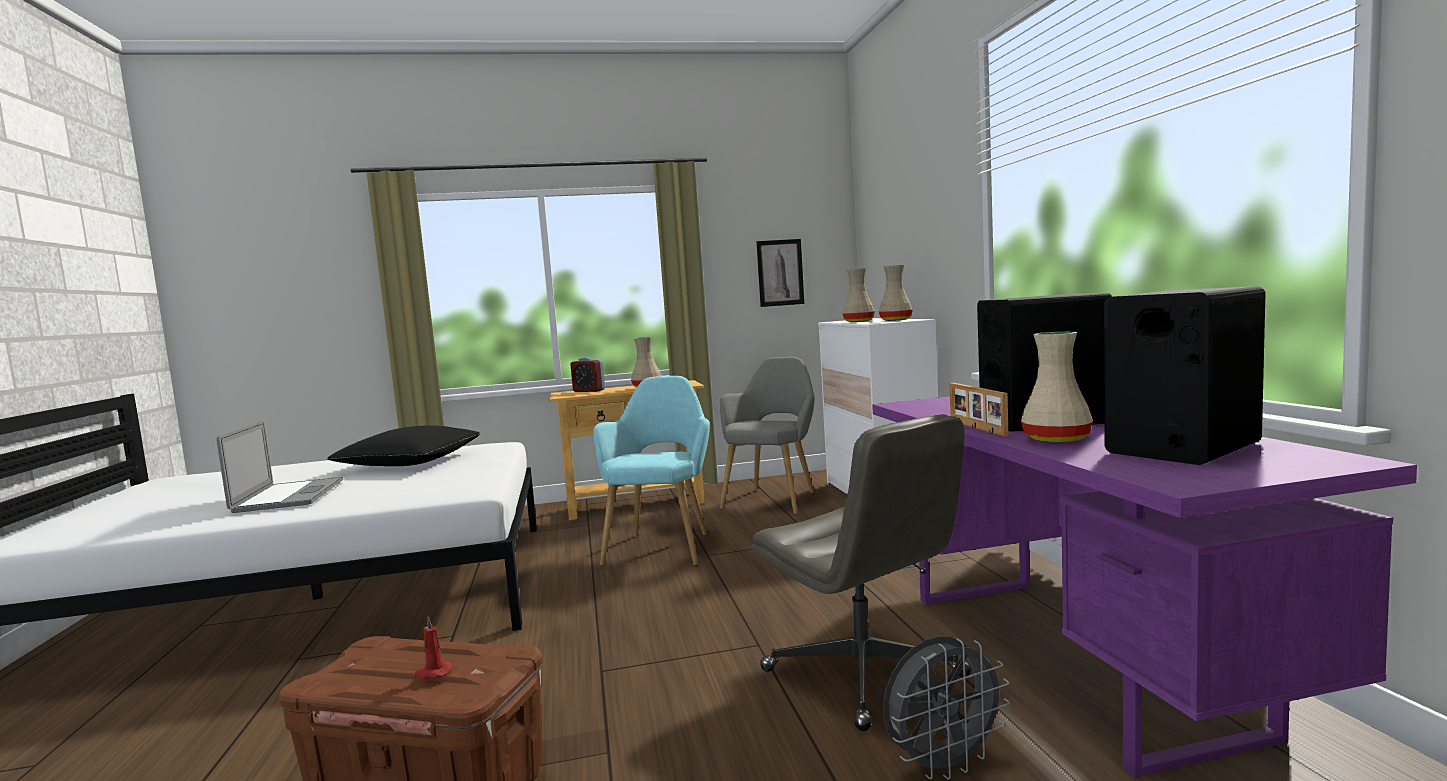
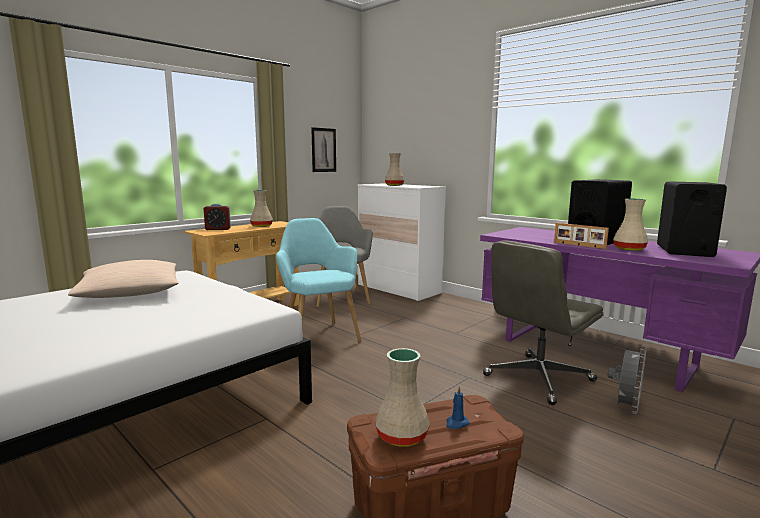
camera: 35 degrees left, 5 degrees up
laptop [216,421,343,513] -> none
black pillow [327,425,481,466] -> beige pillow [68,260,178,298]
red candle [415,616,453,679] -> blue candle [446,386,469,429]
grey office chair [751,414,971,731] -> grey office chair turned 120 degrees clockwise [483,240,604,405]
beige vase [879,265,913,321] -> beige vase moved to [375,348,430,447]

